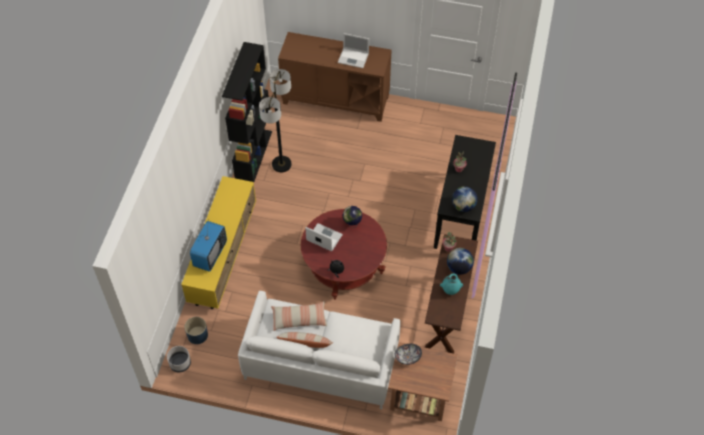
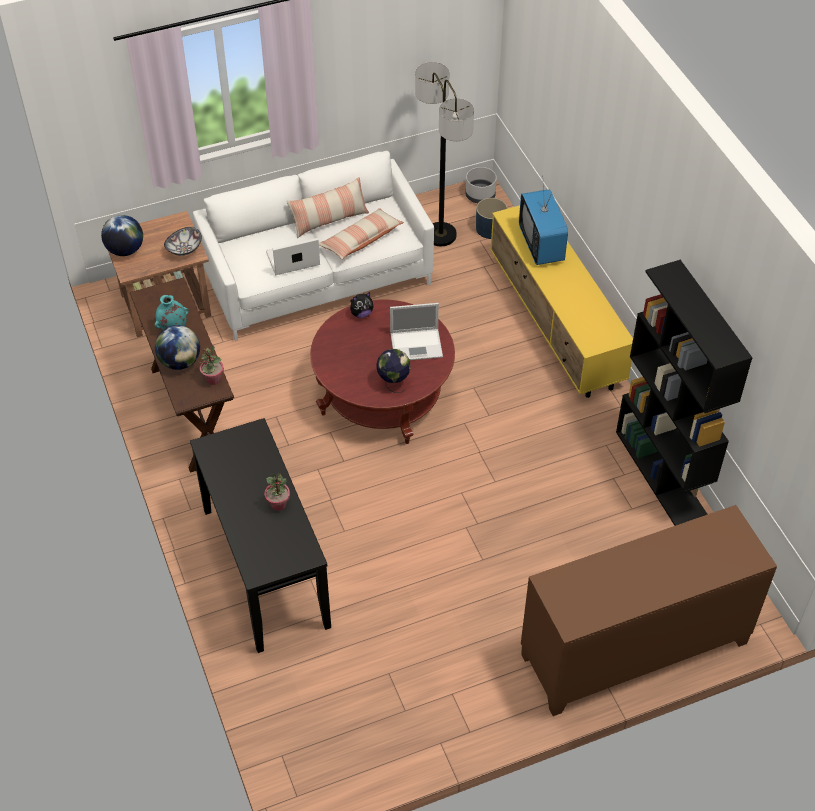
camera: 145 degrees right, 5 degrees down
floor lamp [259,69,291,172] -> floor lamp moved to [415,62,474,246]
laptop [338,33,369,68] -> laptop moved to [266,238,320,275]
globe [452,186,478,212] -> globe moved to [101,215,143,256]

